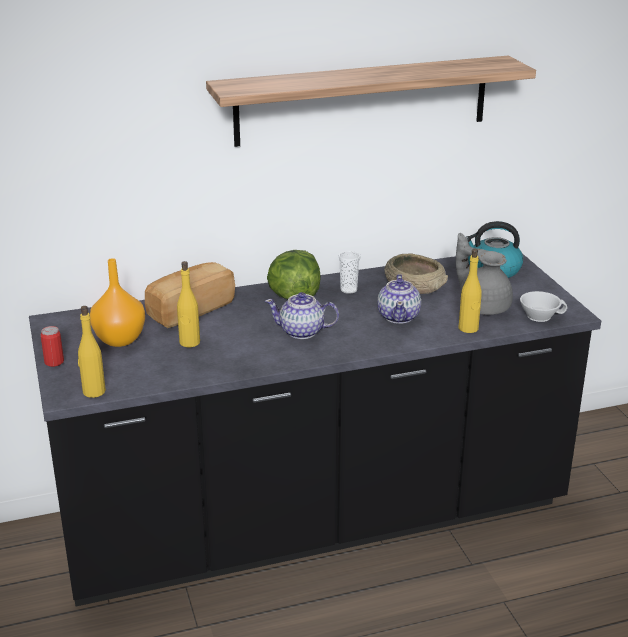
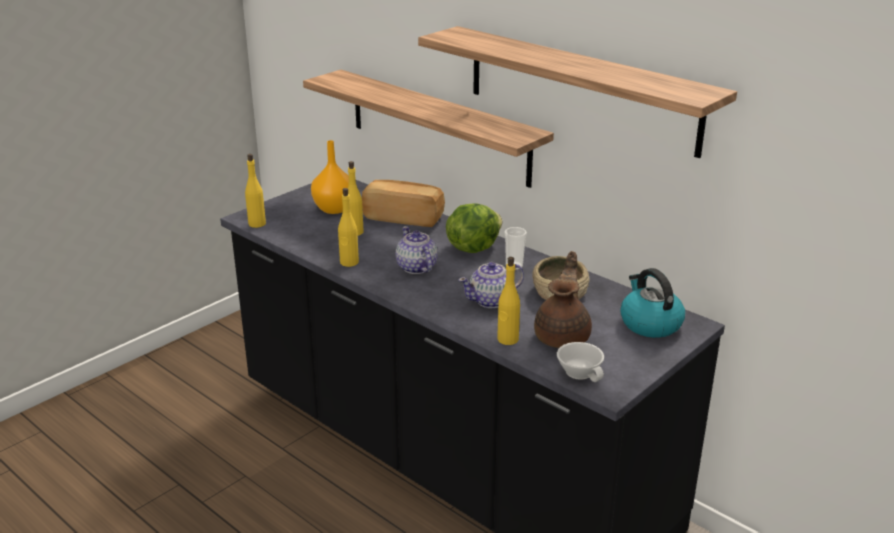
camera: 60 degrees right, 0 degrees up
can [40,326,64,367] -> none
grey teapot [456,233,513,315] -> brown teapot [534,251,592,348]
none -> shelf [303,70,554,188]
none -> yellow bottle [338,188,359,267]

